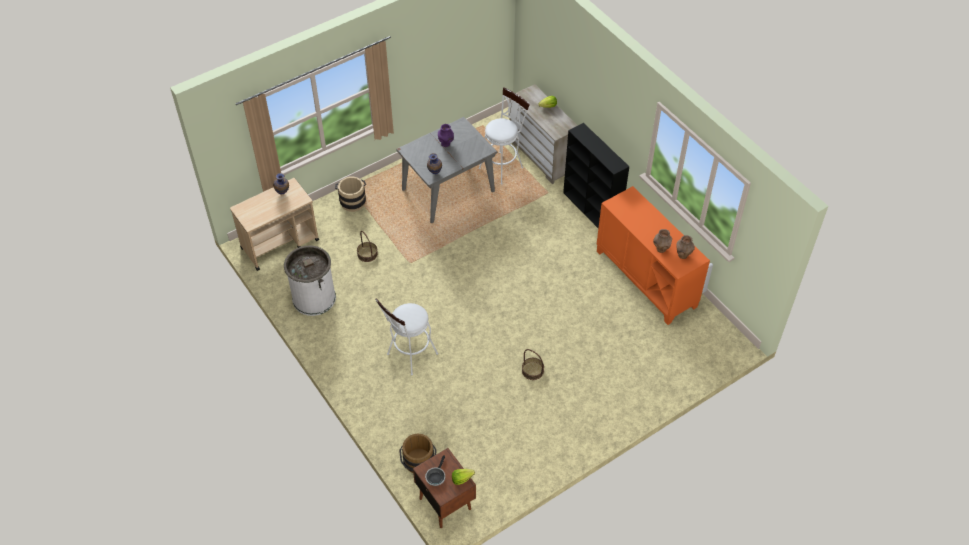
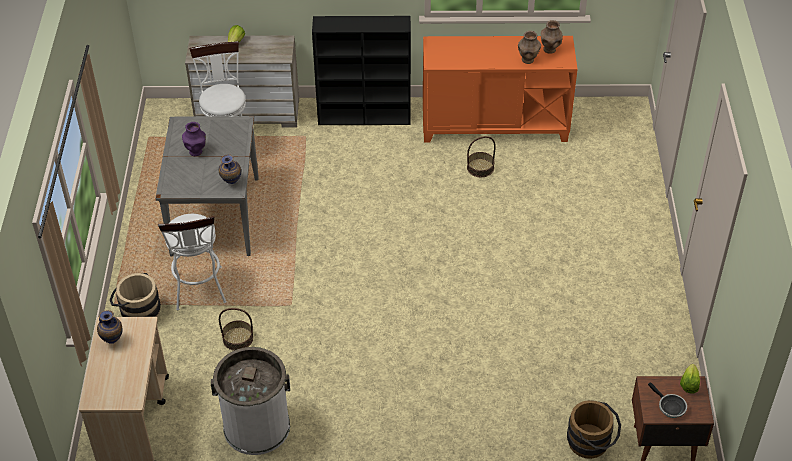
camera: 55 degrees left, 5 degrees down
white stool [375,298,438,375] -> white stool moved to [158,214,227,311]
basket [522,349,544,380] -> basket moved to [467,136,496,177]

